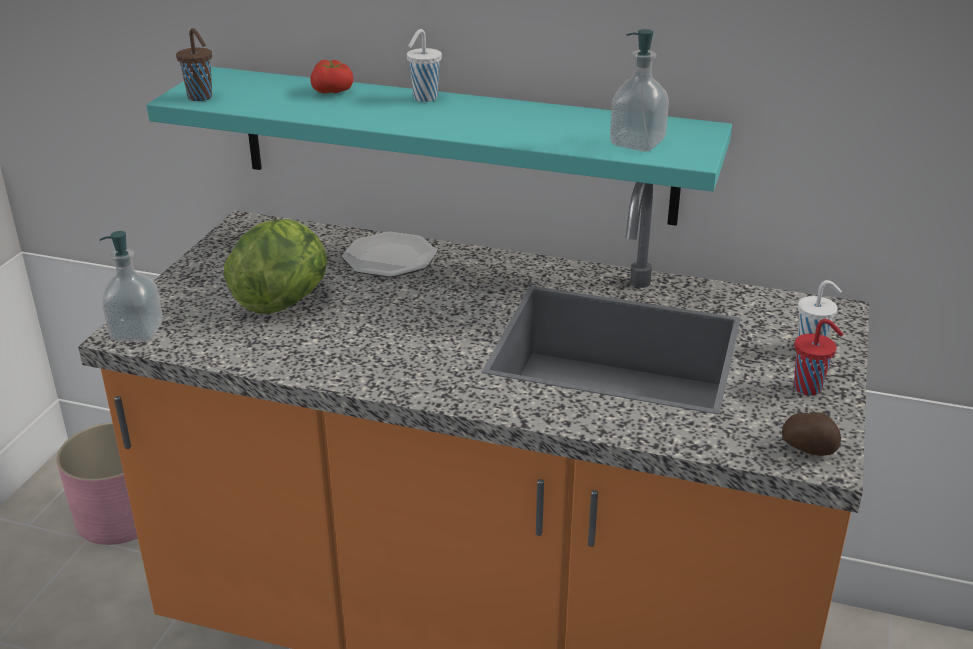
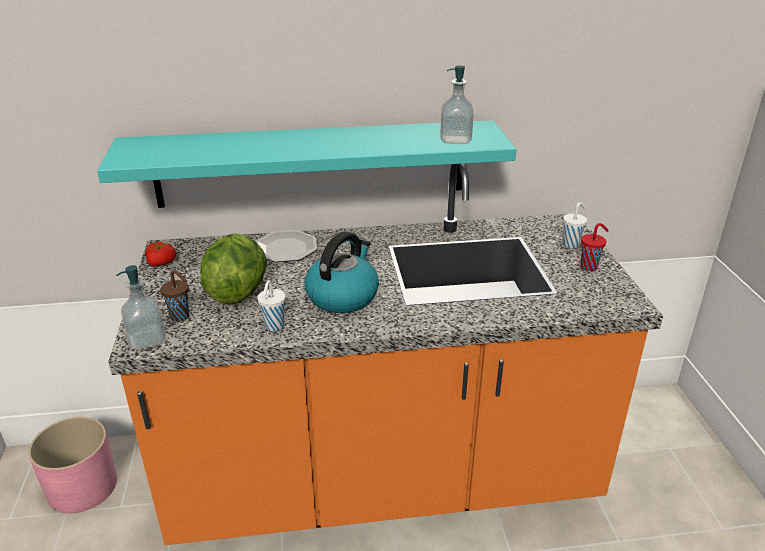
camera: 25 degrees left, 0 degrees up
brown cup [176,28,212,101] -> brown cup moved to [160,270,189,322]
tomato [310,60,353,94] -> tomato moved to [145,241,176,267]
white cup [407,29,442,102] -> white cup moved to [257,280,286,331]
potato [782,412,841,456] -> none
none -> kettle [305,232,379,313]

